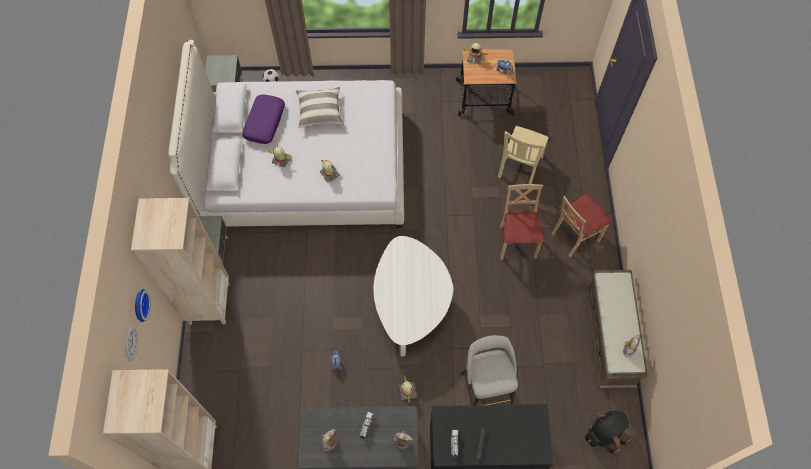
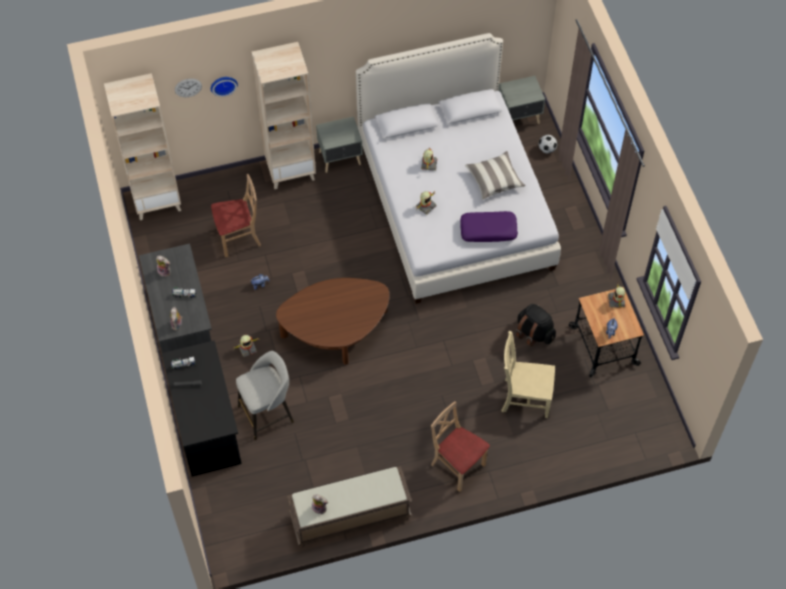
camera: 75 degrees right, 5 degrees down
purple pillow [243,94,285,144] -> purple pillow moved to [460,211,518,242]
white coffee table [374,236,453,357] -> brown coffee table [276,278,389,365]
beige chair [500,184,544,260] -> beige chair moved to [211,174,261,257]
black backpack [585,411,631,454] -> black backpack moved to [516,304,556,347]

